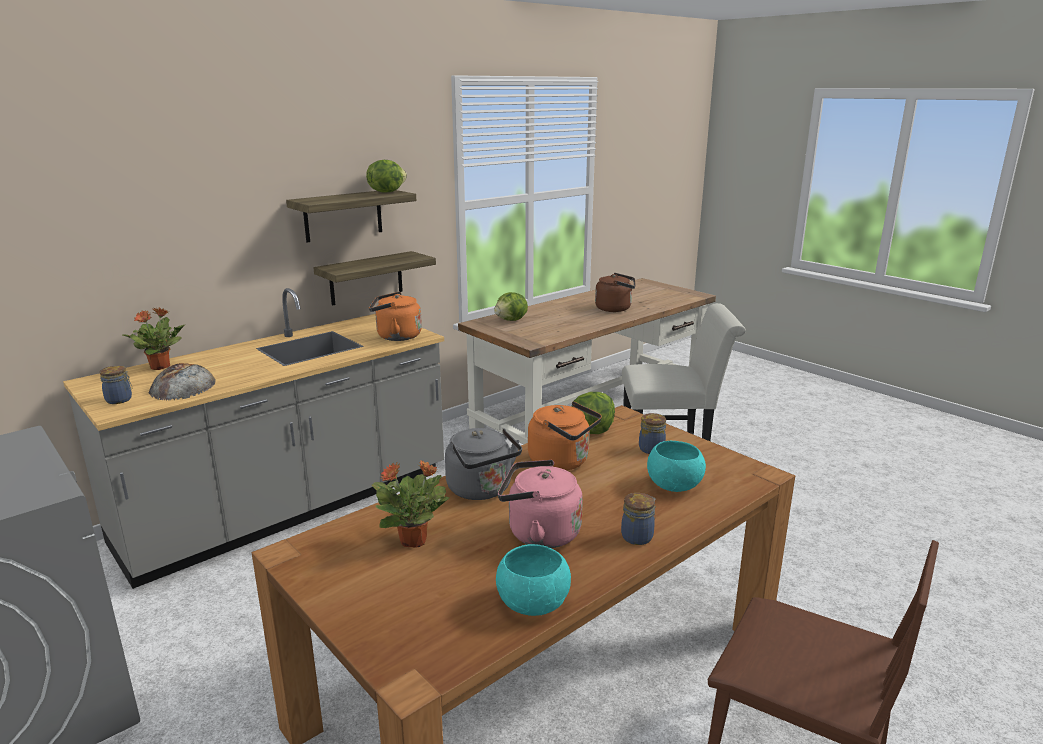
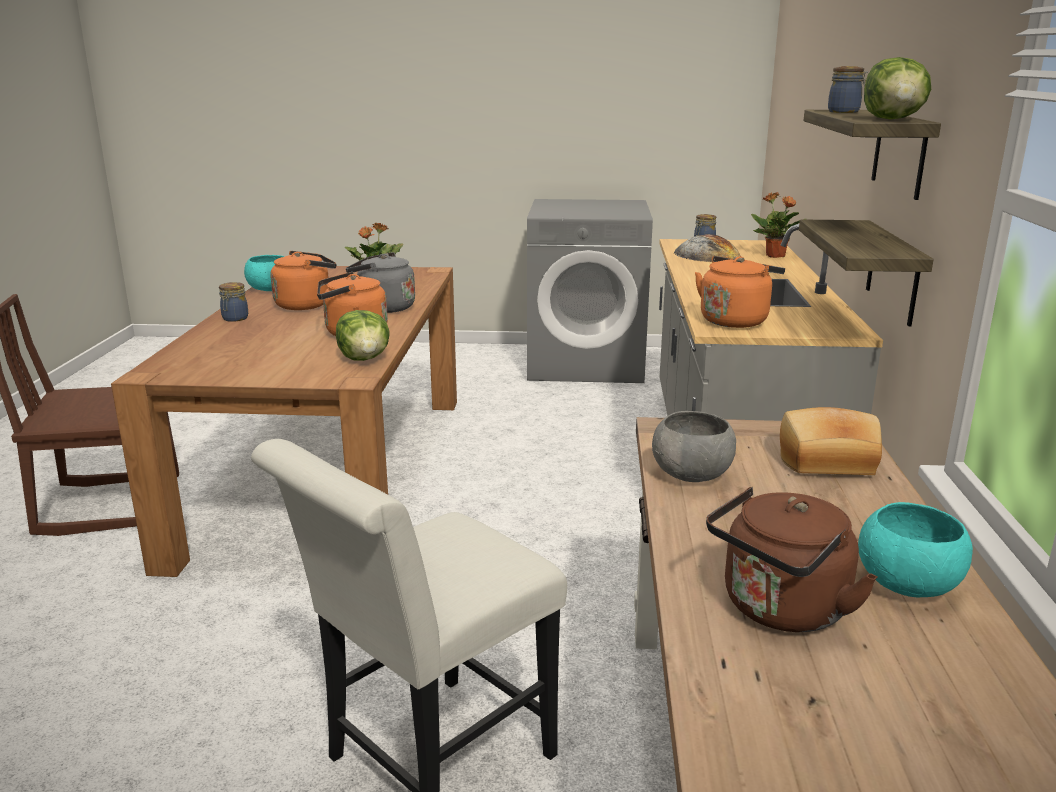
camera: 135 degrees right, 0 degrees up
lettuce [494,292,528,321] -> bread [780,407,882,475]
pink kettle [498,460,583,548] -> orange kettle [270,251,337,310]
jar [639,413,666,454] -> jar moved to [828,66,868,113]
turquoise bowl [647,441,706,492] -> turquoise bowl moved to [858,502,973,598]
none -> grey bowl [652,411,736,482]

